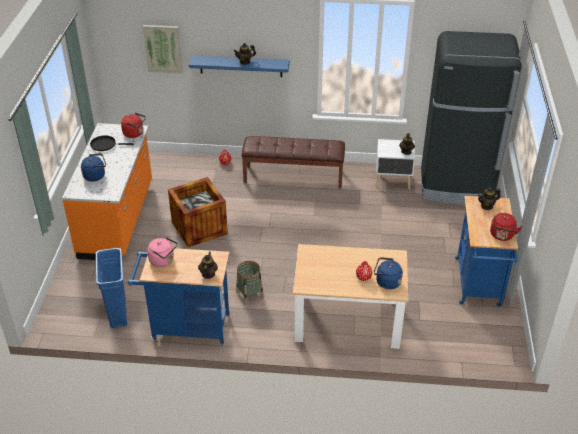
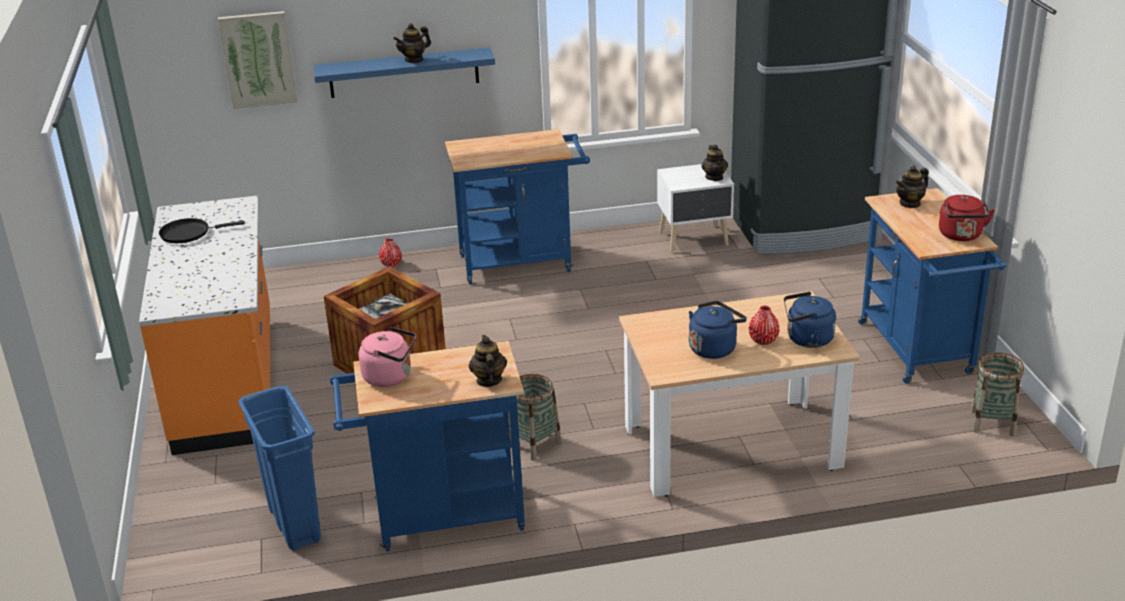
camera: 15 degrees left, 10 degrees down
blue kettle [81,154,106,181] -> blue kettle moved to [689,301,747,359]
red kettle [121,113,146,138] -> none
brown bench [242,136,345,189] -> blue cart [445,129,590,284]
none -> basket [971,352,1025,436]

